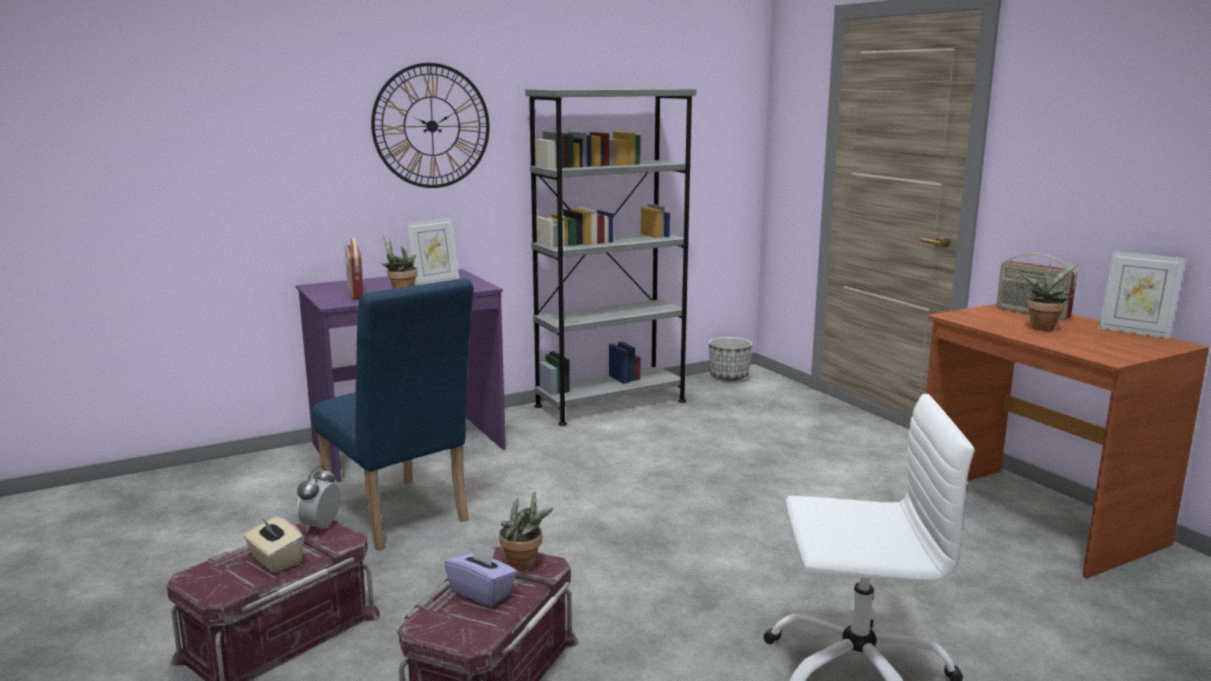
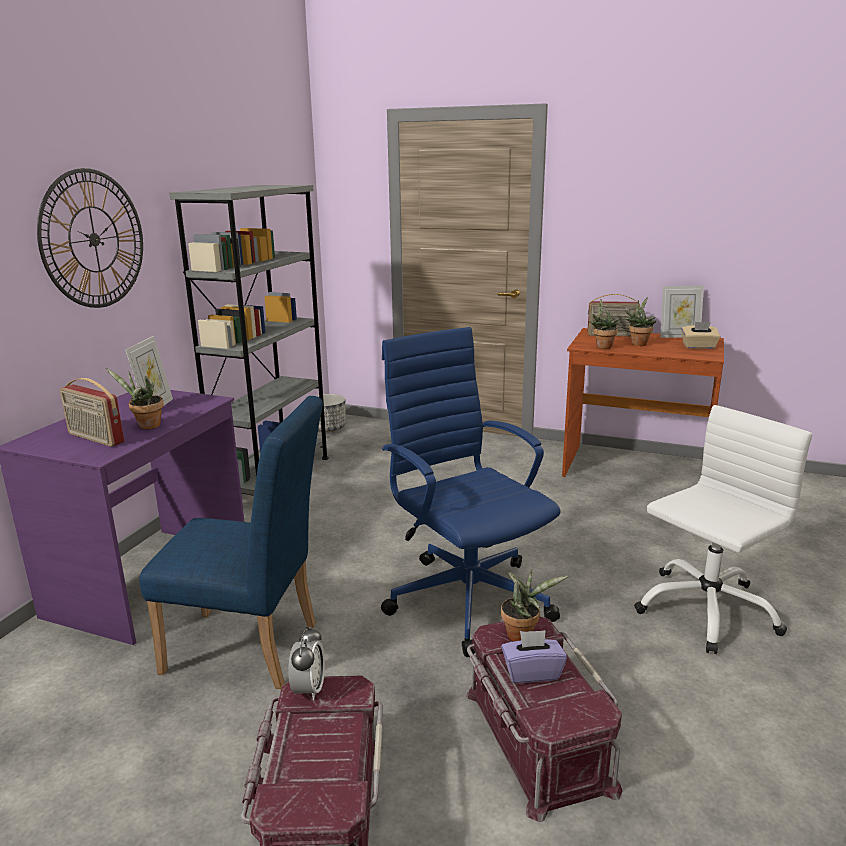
camera: 40 degrees left, 5 degrees up
beige tissue box [244,517,304,573] -> beige tissue box moved to [681,322,720,349]
alarm clock [297,465,341,532] -> alarm clock turned 150 degrees counterclockwise [288,627,325,700]
none -> blue office chair [381,327,561,657]
none -> potted plant [589,299,620,349]

